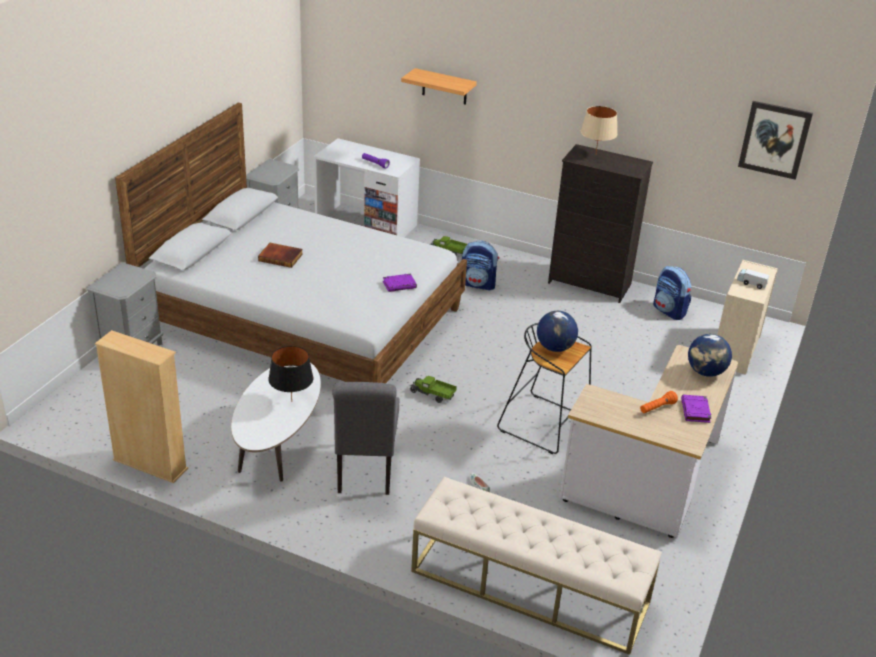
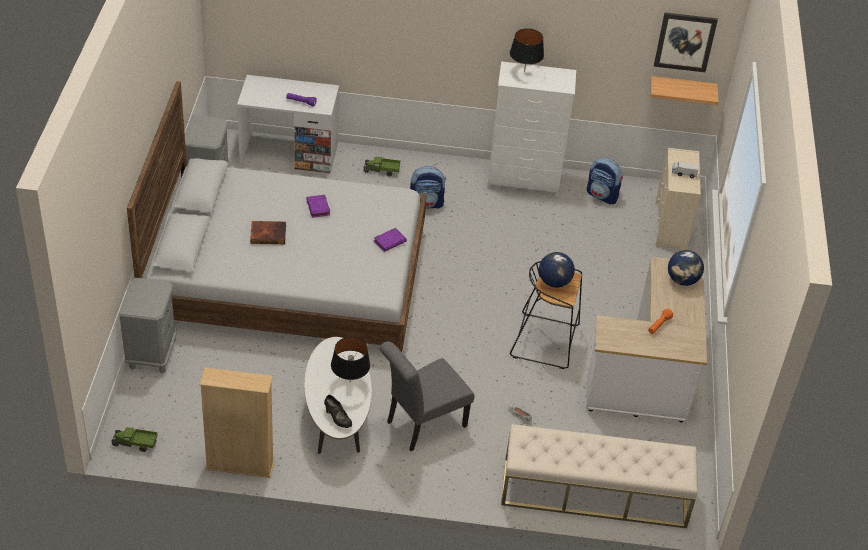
camera: 20 degrees left, 10 degrees up
grey chair [332,382,399,495] -> grey chair turned 75 degrees clockwise [379,341,474,451]
shelf [401,68,477,105] -> shelf moved to [651,76,718,105]
toy truck [410,376,457,403] -> toy truck moved to [111,427,158,452]
black dresser [548,144,653,303] -> white dresser [487,61,576,197]
beige table lamp [581,106,617,152] -> black table lamp [510,28,544,73]
purple book [681,395,711,423] -> purple book moved to [306,195,330,218]
none -> black shoe [324,395,352,428]

